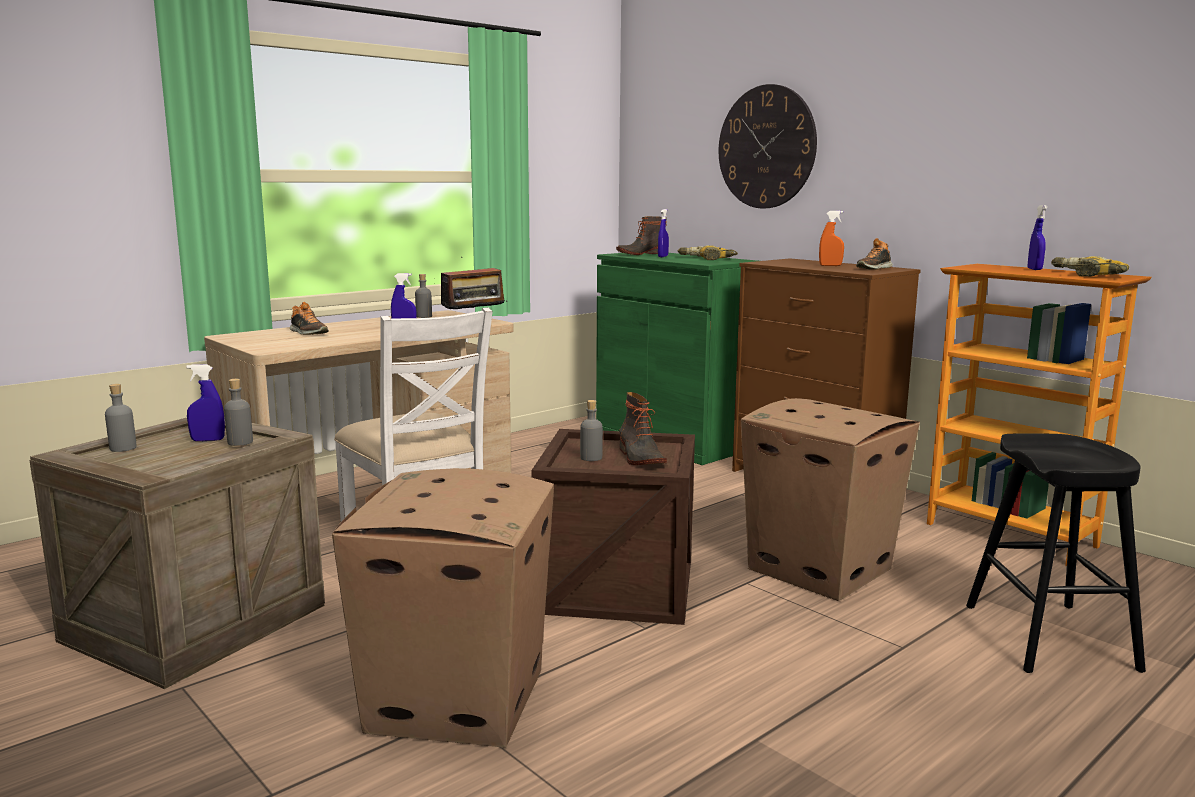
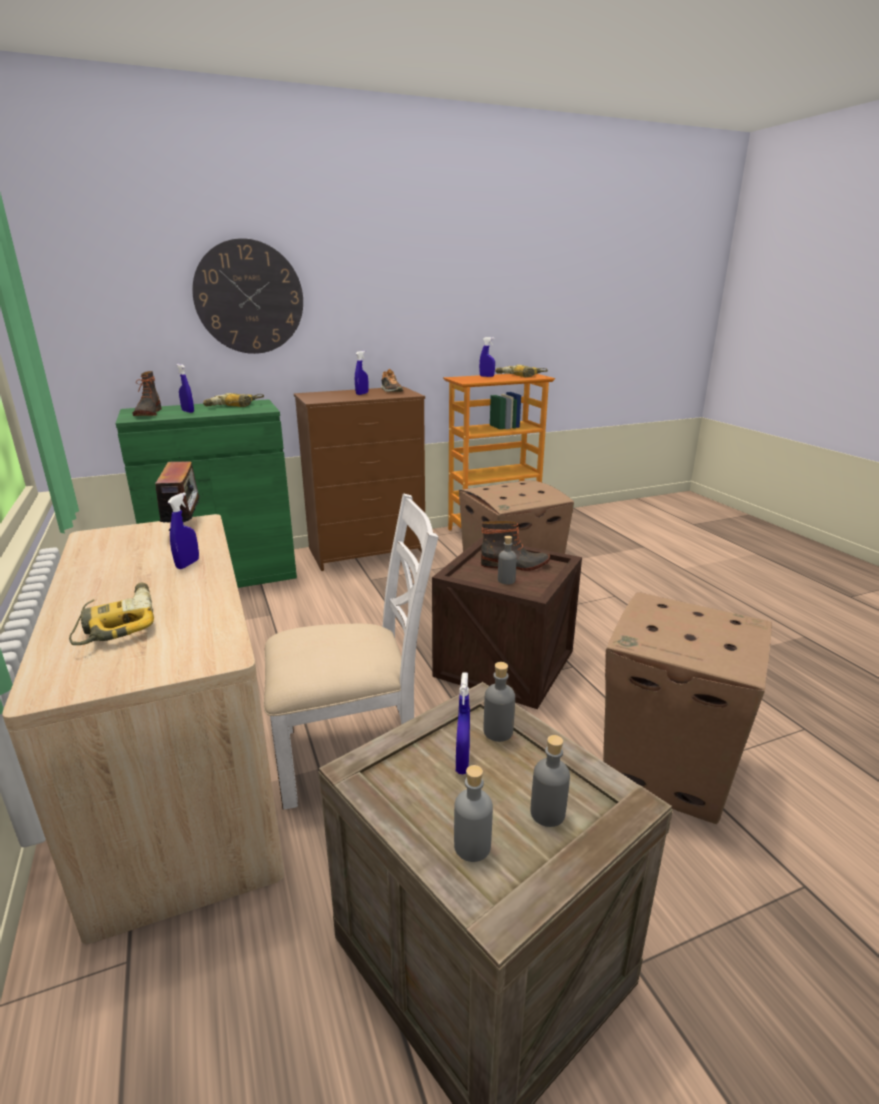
camera: 70 degrees left, 10 degrees up
shoe [290,302,329,335] -> power drill [69,583,154,645]
grey bottle [415,274,432,318] -> grey bottle moved to [530,735,570,827]
orange spray bottle [819,211,844,266] -> blue spray bottle [355,351,369,395]
black stool [966,433,1146,673] -> none

